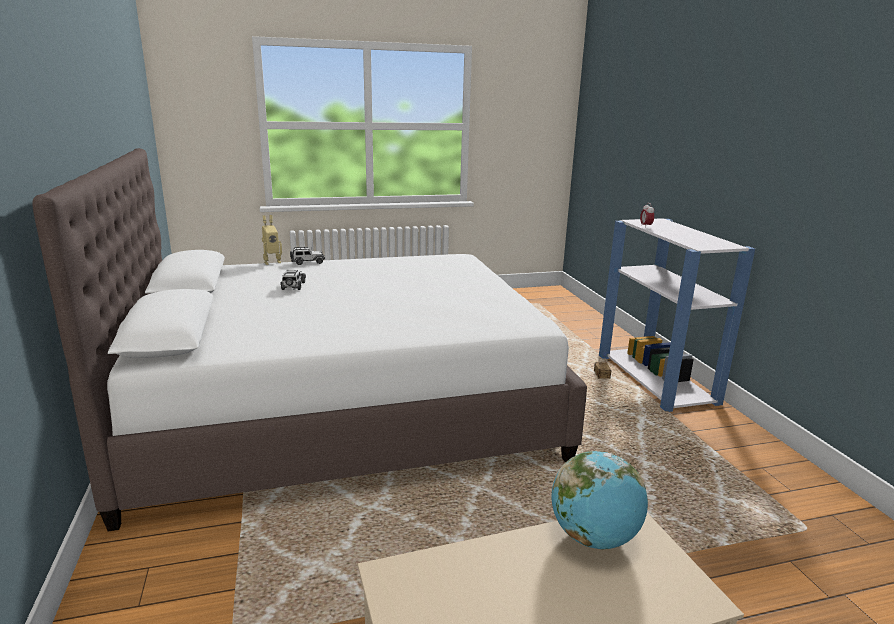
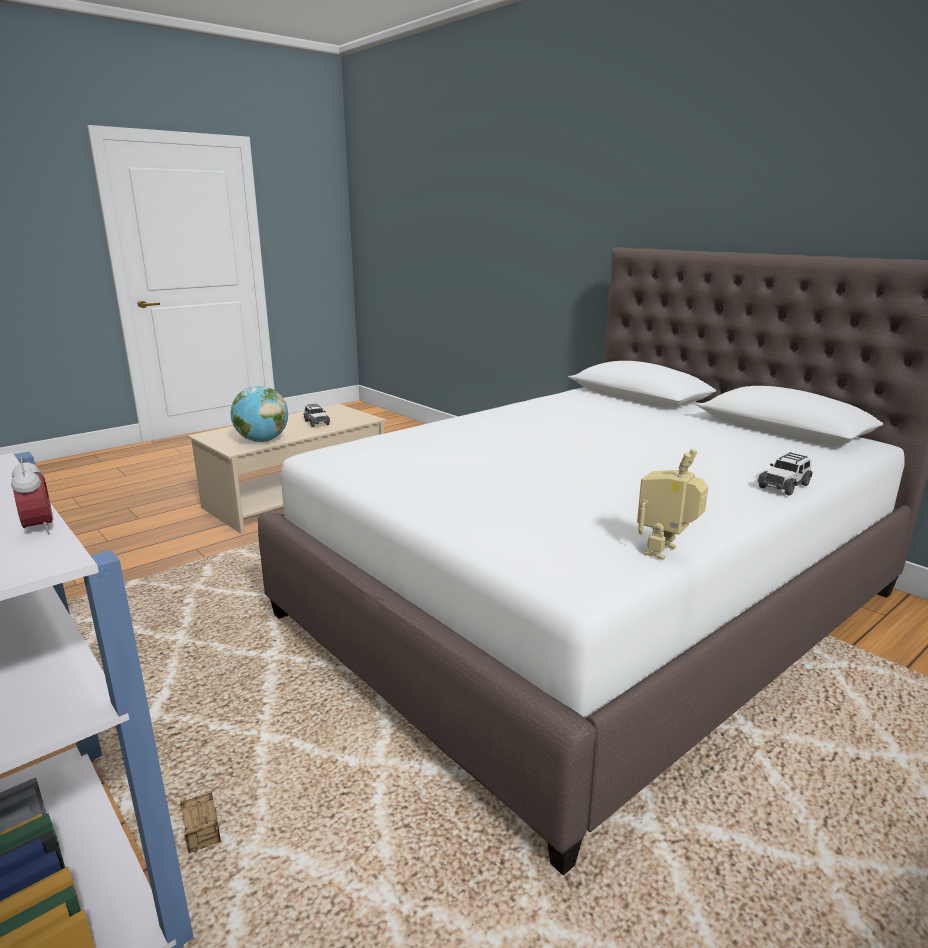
camera: 155 degrees right, 0 degrees up
toy robot [262,215,282,265] -> toy robot moved to [637,449,708,560]
toy car [280,270,306,290] -> toy car moved to [304,403,330,427]

